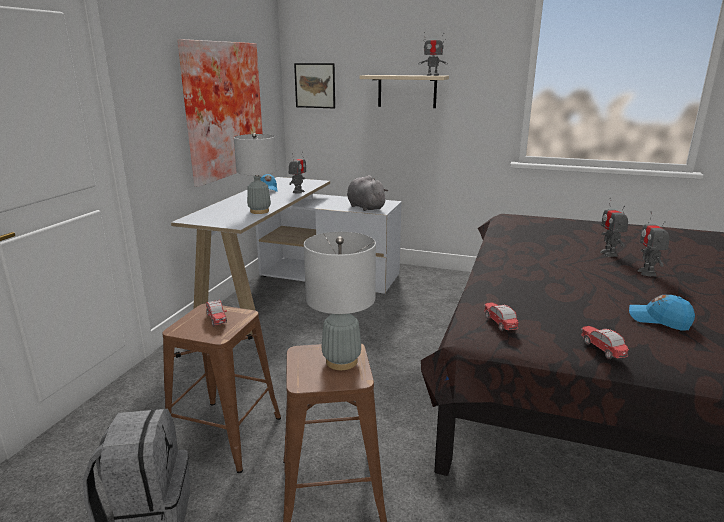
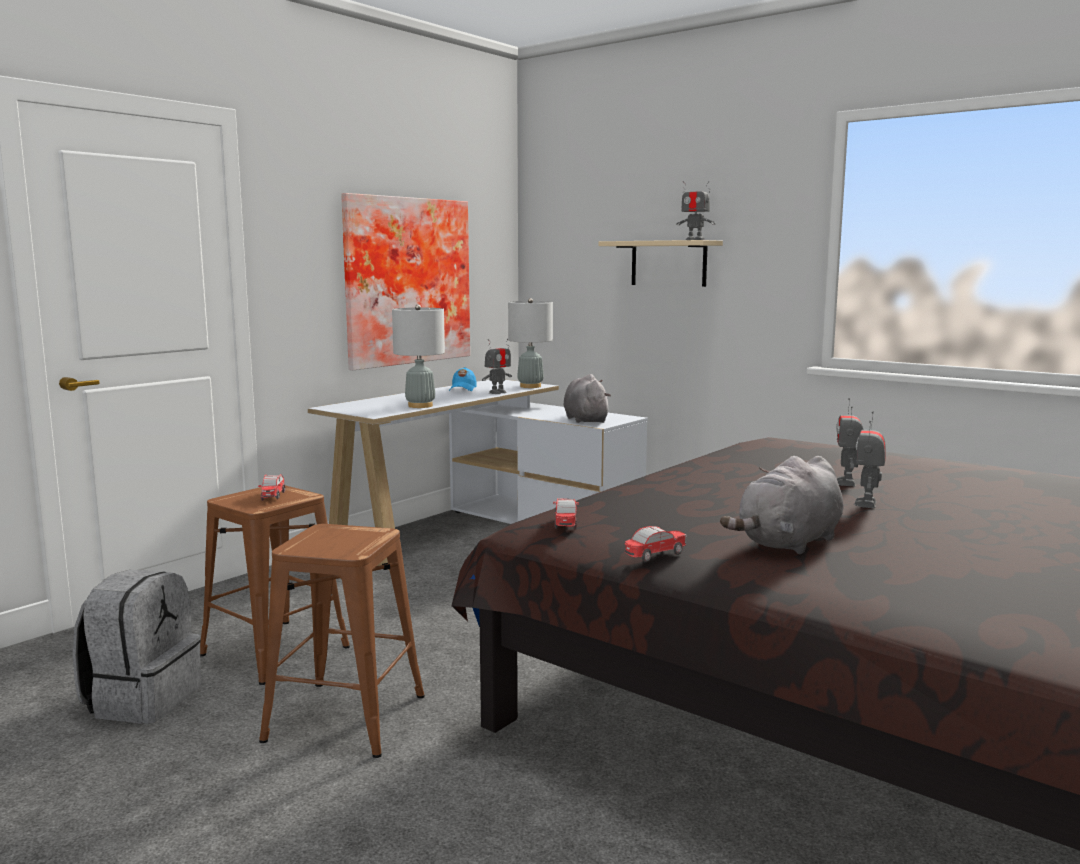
camera: 20 degrees right, 10 degrees down
picture [294,63,335,108] -> none
grey table lamp [304,232,376,370] -> grey table lamp moved to [508,298,553,388]
toy car [581,326,629,359] -> toy car turned 60 degrees clockwise [625,526,687,563]
blue cap [629,295,695,331] -> grey plush toy [720,456,844,555]

